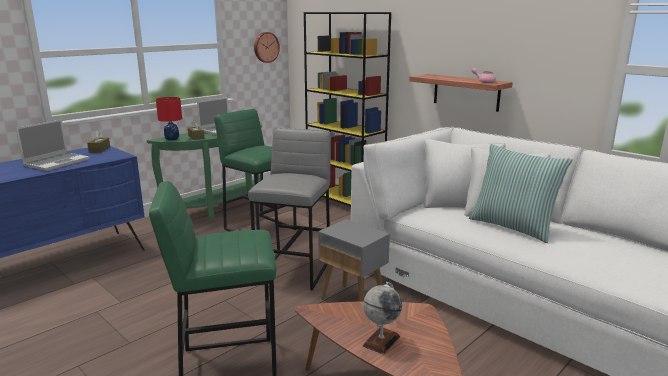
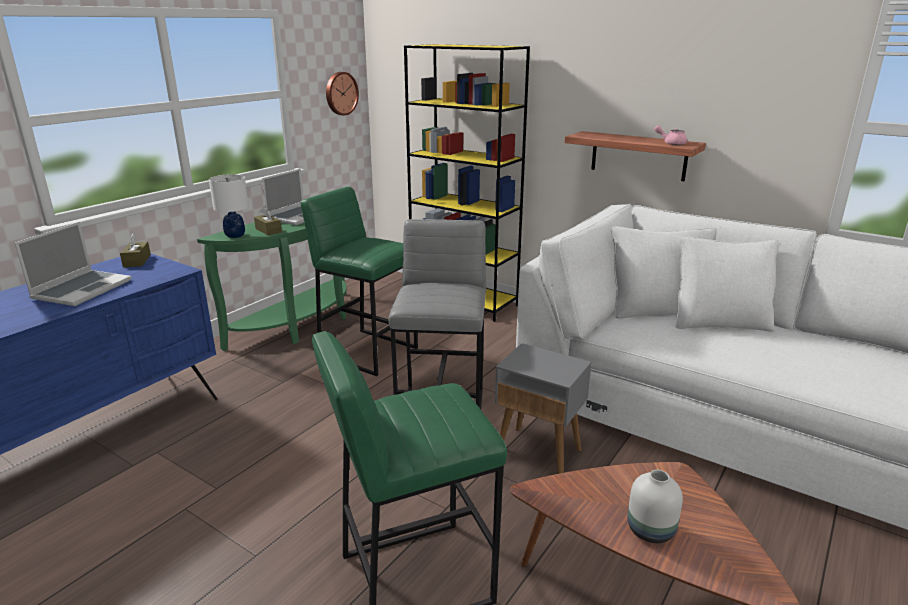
camera: 10 degrees left, 5 degrees up
red table lamp [156,97,182,141] -> white table lamp [209,174,249,238]
globe [363,282,402,354] -> white vase [628,470,683,543]
pillow [469,144,573,243] -> none

